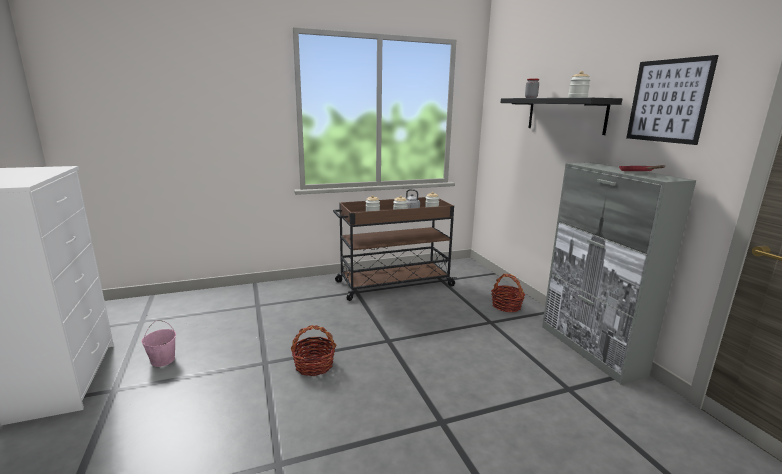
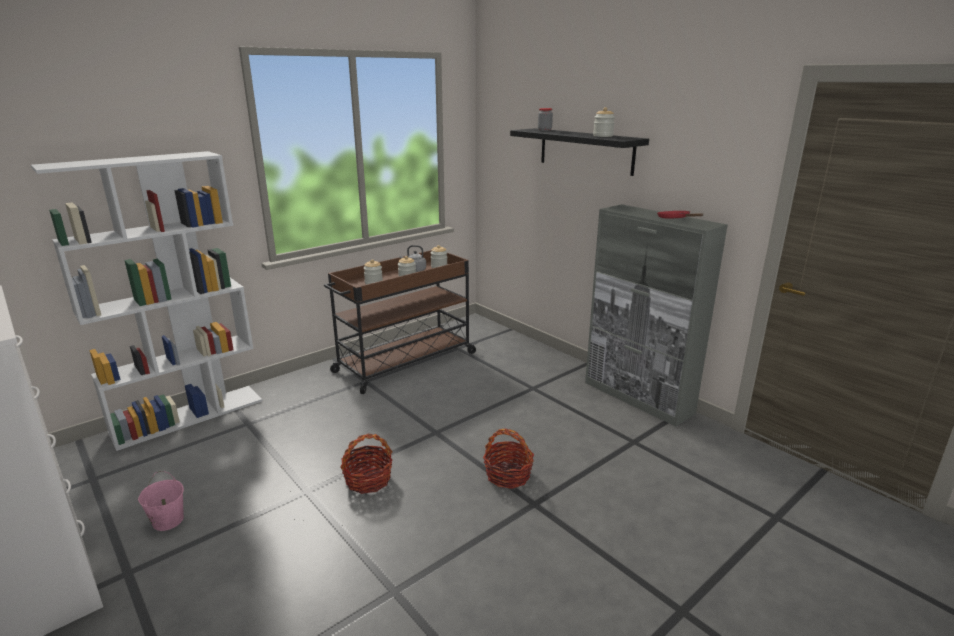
camera: 20 degrees left, 5 degrees up
basket [491,274,526,312] -> basket moved to [483,429,534,489]
picture [626,55,719,145] -> none
none -> white bookcase [31,151,262,451]

